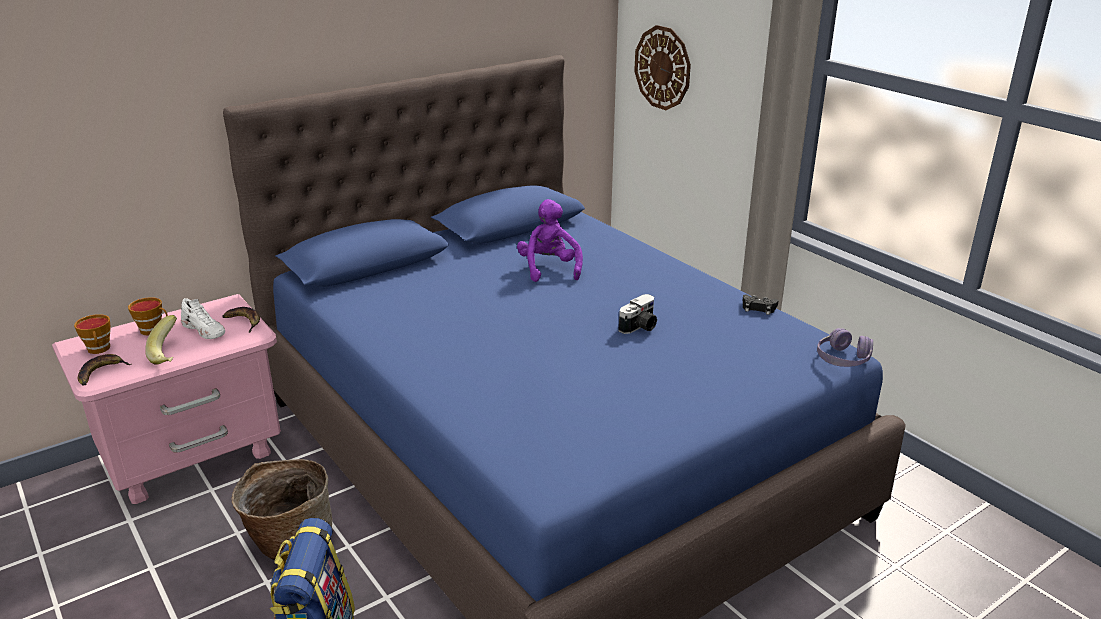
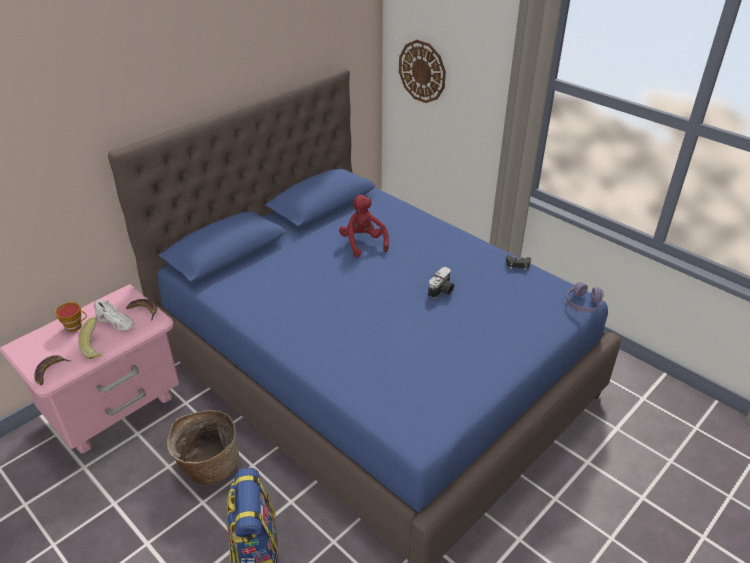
camera: 10 degrees left, 10 degrees up
cup [74,314,111,354] -> none
purple plush toy [517,199,583,282] -> red plush toy [339,195,389,257]

